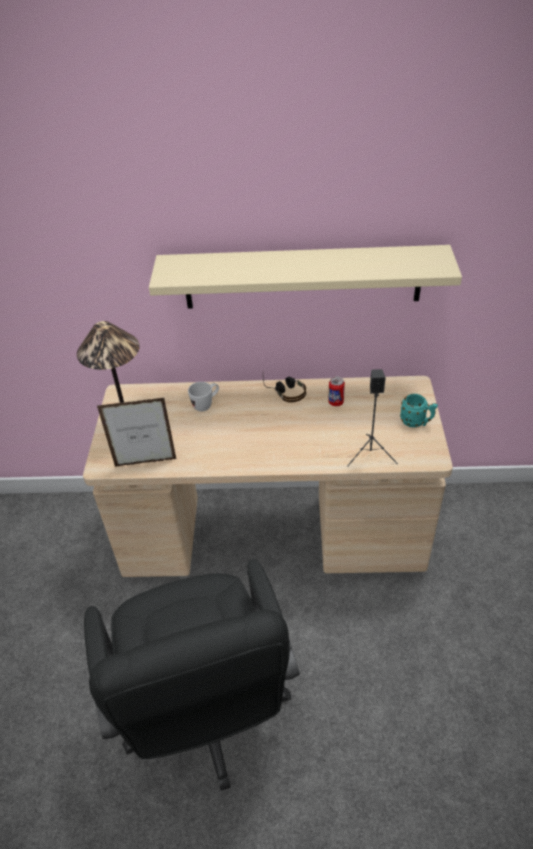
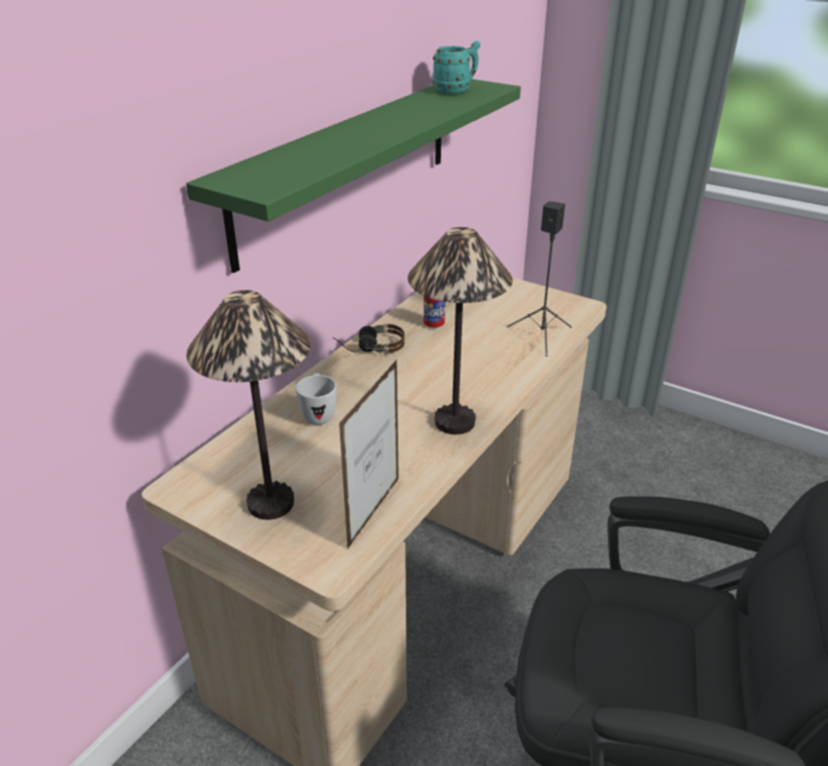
camera: 60 degrees left, 10 degrees down
beige shelf [149,245,462,309] -> green shelf [186,79,521,273]
turquoise mug [400,394,438,427] -> turquoise mug moved to [433,41,480,94]
none -> table lamp [408,227,513,435]

